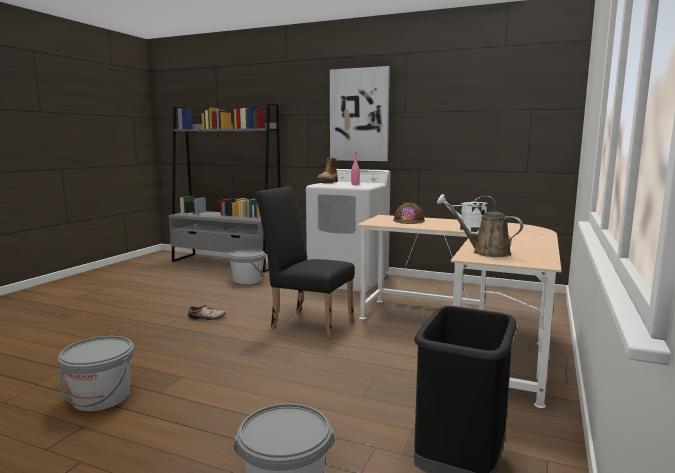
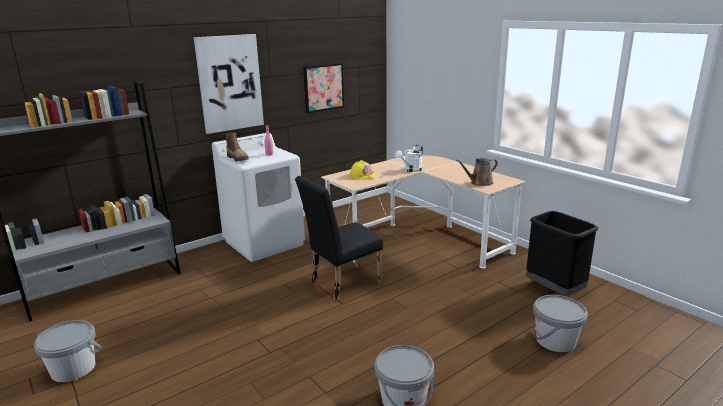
camera: 60 degrees left, 10 degrees up
shoe [188,305,226,320] -> none
grey bucket [228,249,266,284] -> grey bucket moved to [34,320,101,382]
brown hard hat [393,202,425,224] -> yellow hard hat [350,160,375,179]
none -> picture [303,63,344,113]

